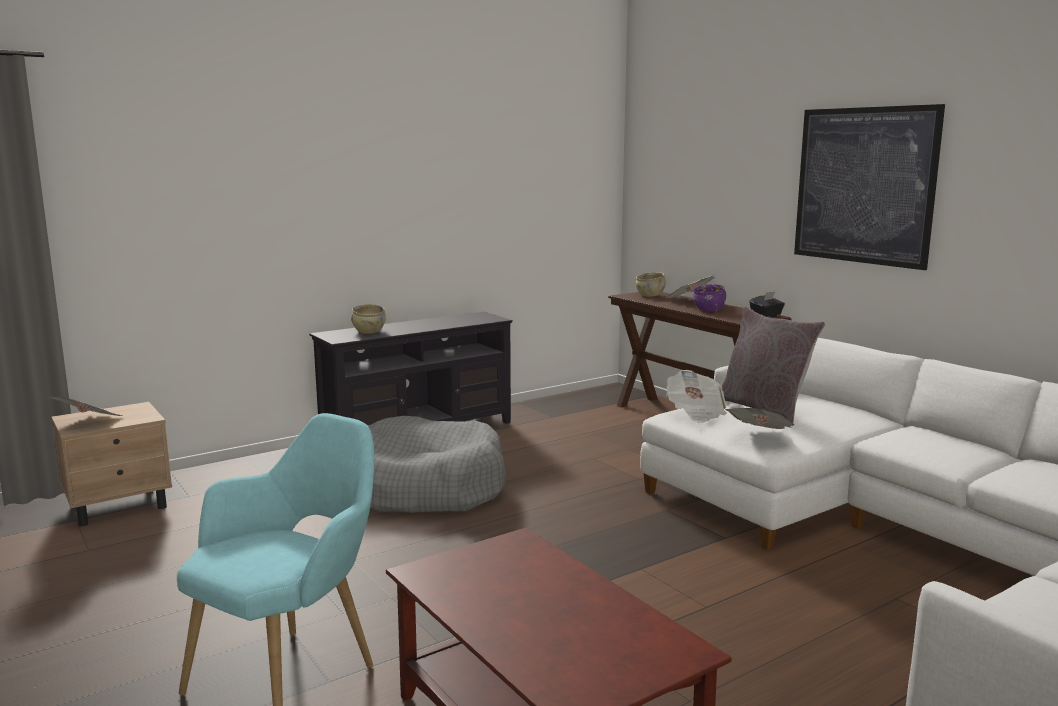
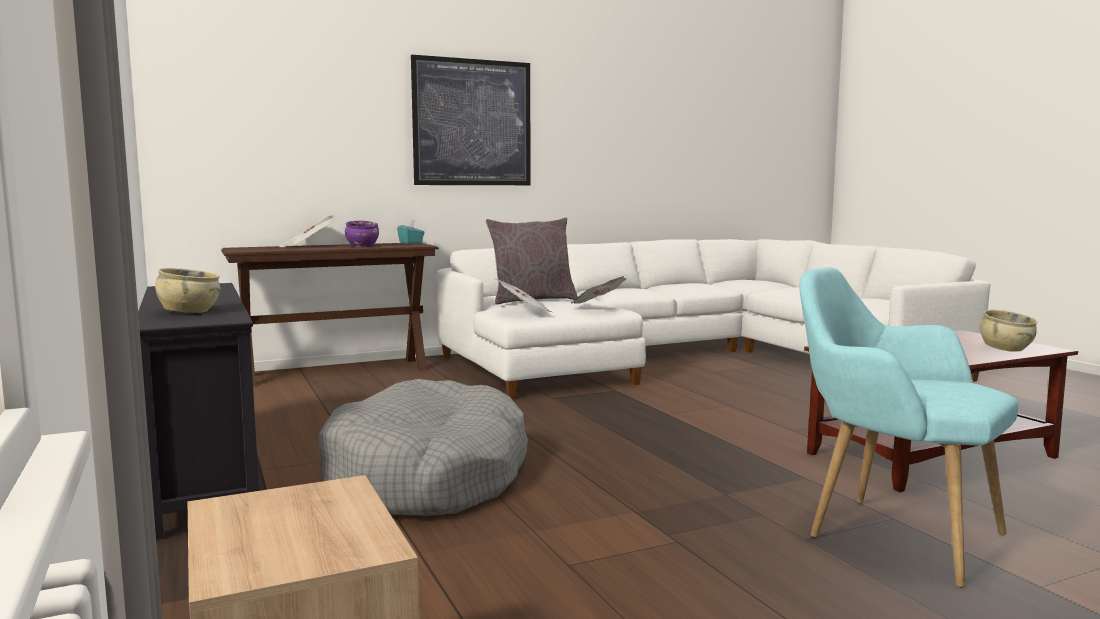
camera: 80 degrees left, 5 degrees down
newspaper [45,396,123,416] -> none
beige bowl [636,272,666,297] -> beige bowl moved to [980,310,1038,352]
black tissue box [749,291,785,318] -> turquoise tissue box [397,220,425,244]

